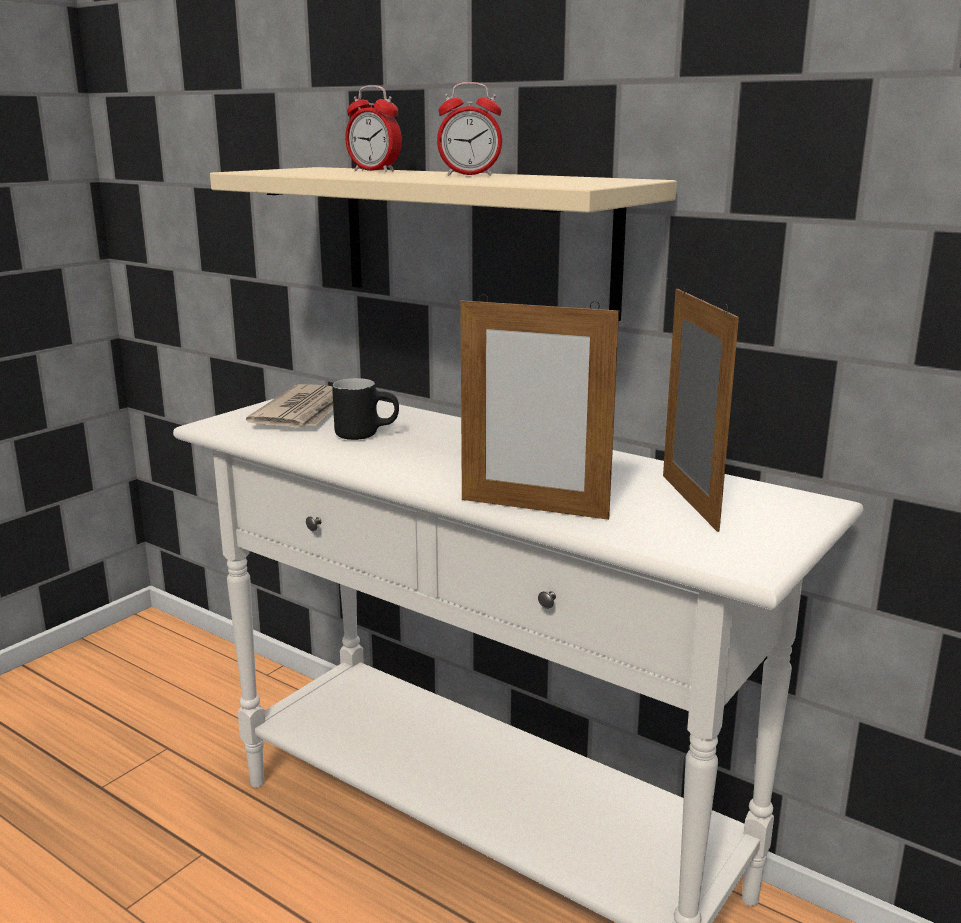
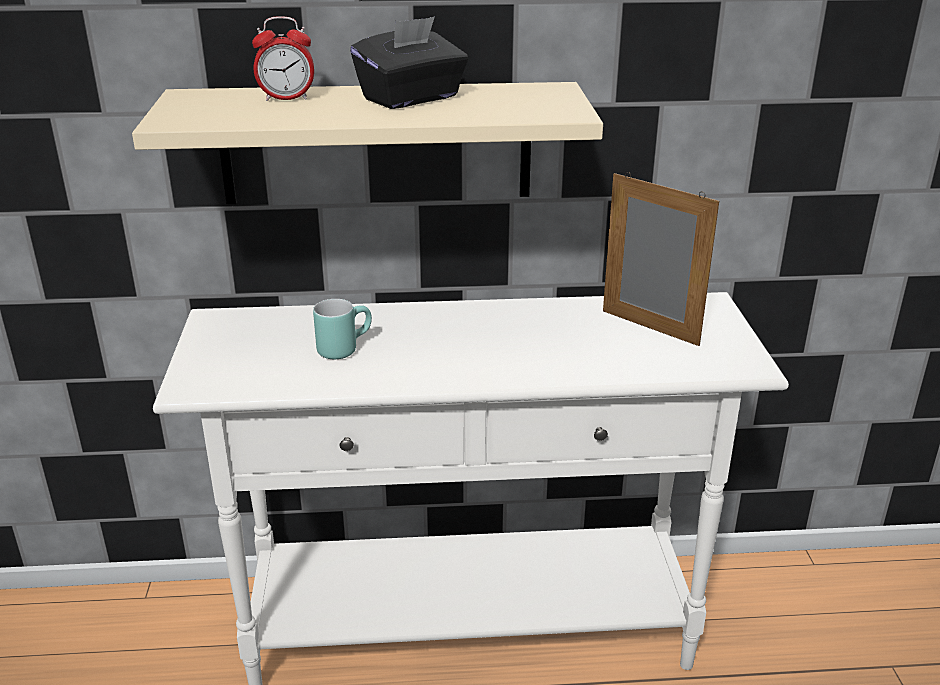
camera: 40 degrees left, 10 degrees up
newspaper [246,384,333,427] -> none
black mug [332,378,399,440] -> turquoise mug [313,299,372,360]
alarm clock [437,82,502,176] -> black tissue box [350,16,468,109]
picture frame [460,294,619,520] -> none

